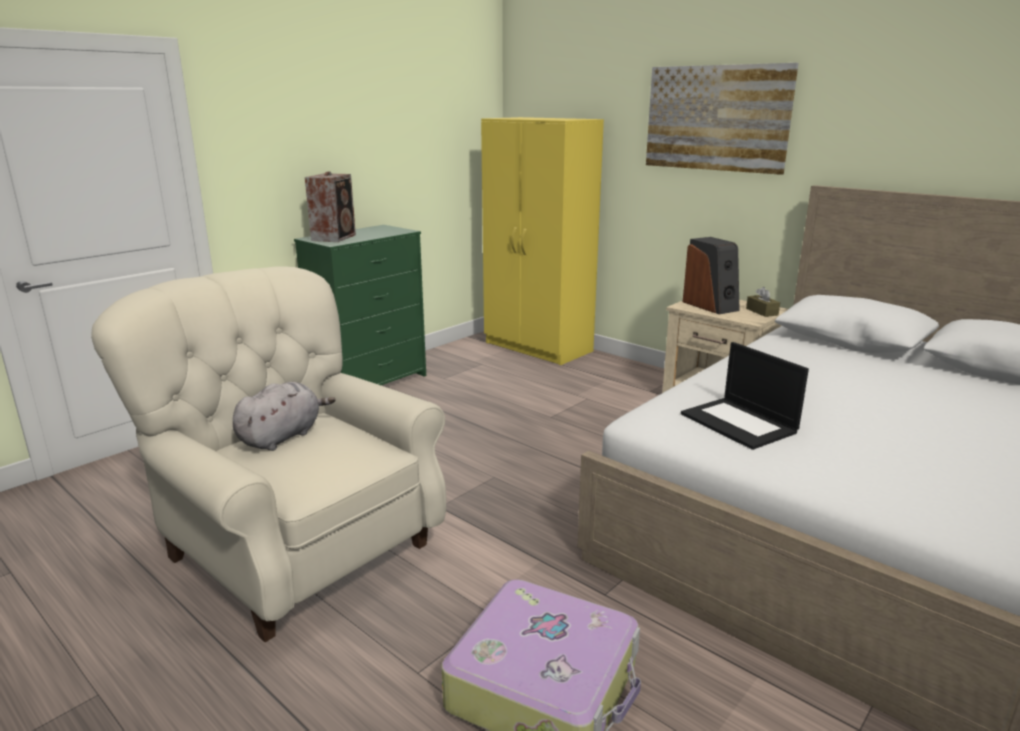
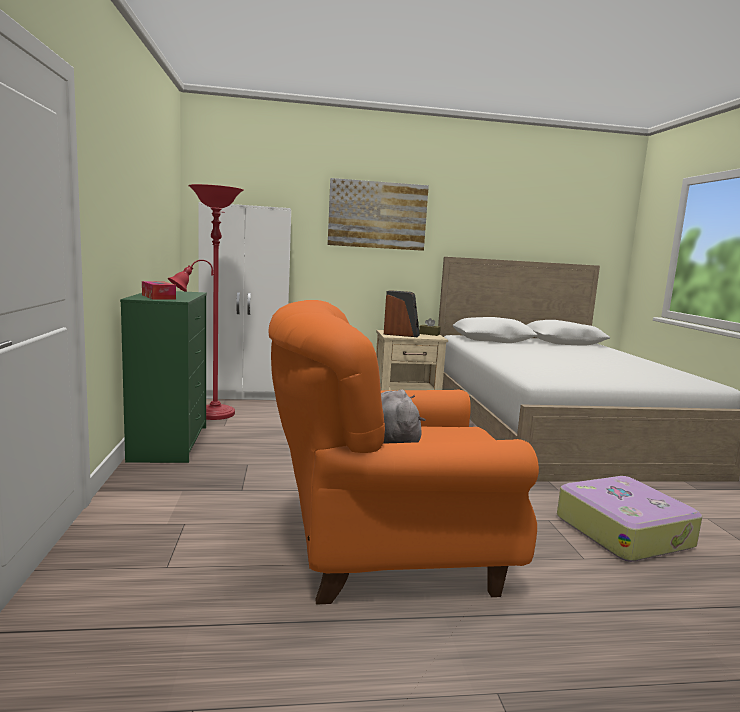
camera: 50 degrees left, 10 degrees down
beige armchair [91,266,446,642] -> orange armchair [268,300,539,604]
speaker [305,171,356,242] -> tissue box [142,281,176,300]
yellow wardrobe [481,117,604,365] -> white wardrobe [199,202,291,400]
laptop [681,342,809,450] -> none
none -> red floor lamp [168,184,244,420]

